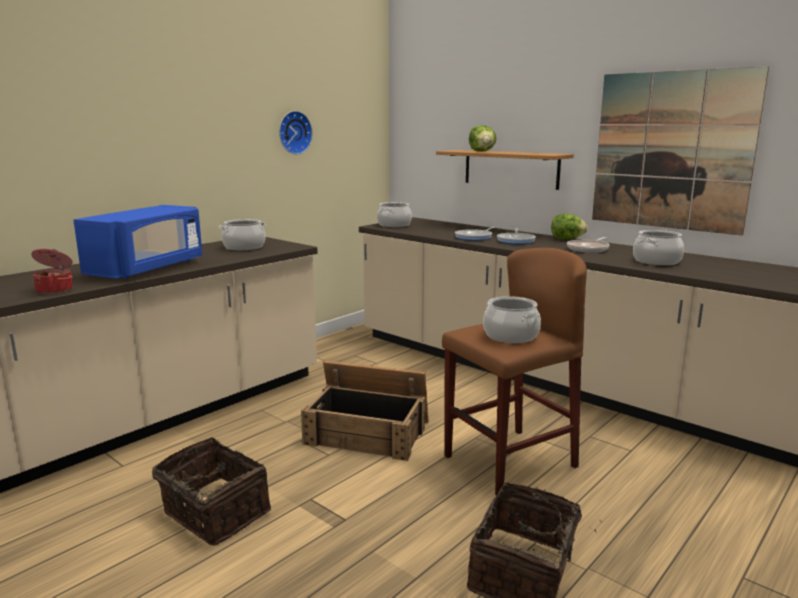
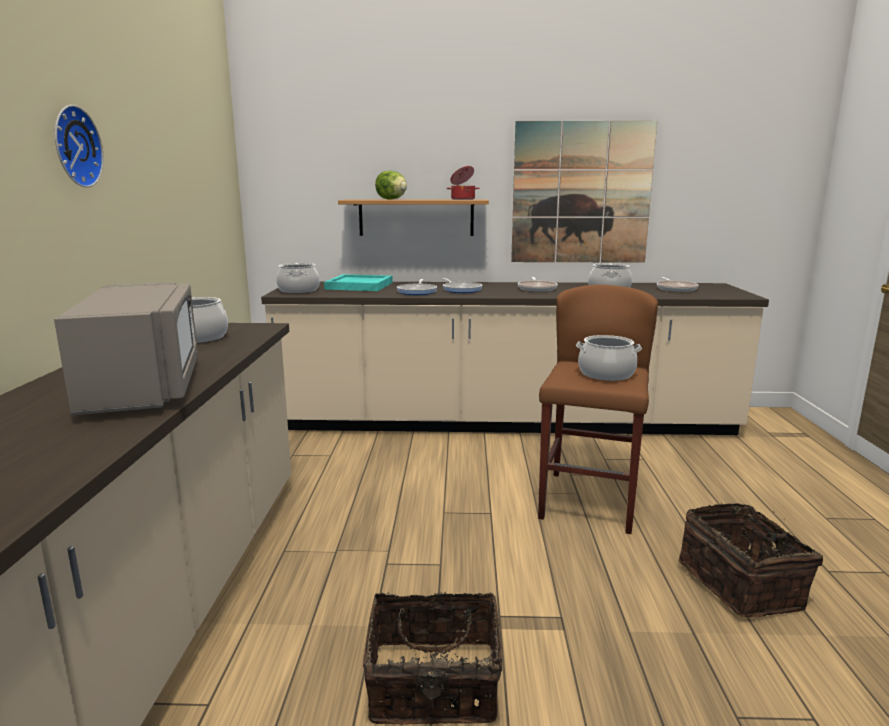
camera: 40 degrees left, 0 degrees up
cooking pot [31,249,73,294] -> cooking pot moved to [447,166,480,200]
blue microwave [73,205,202,279] -> grey microwave [54,283,198,415]
wall clock [279,111,313,155] -> wall clock moved to [55,105,104,188]
crate [301,361,428,461] -> none
lettuce [551,214,588,239] -> none
none -> turquoise tray [324,274,393,291]
none -> frying pan [657,277,699,292]

